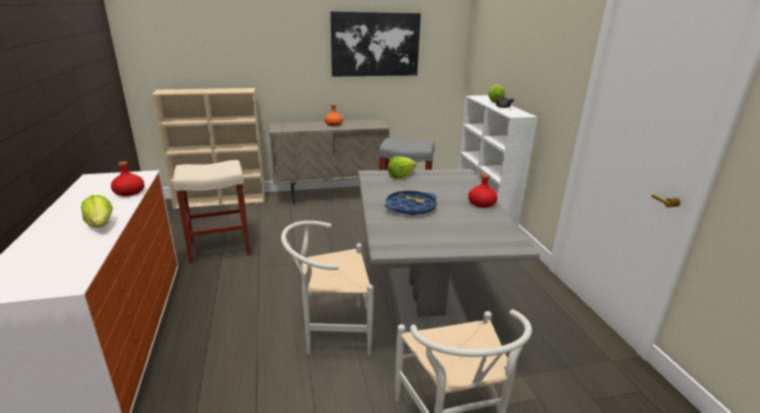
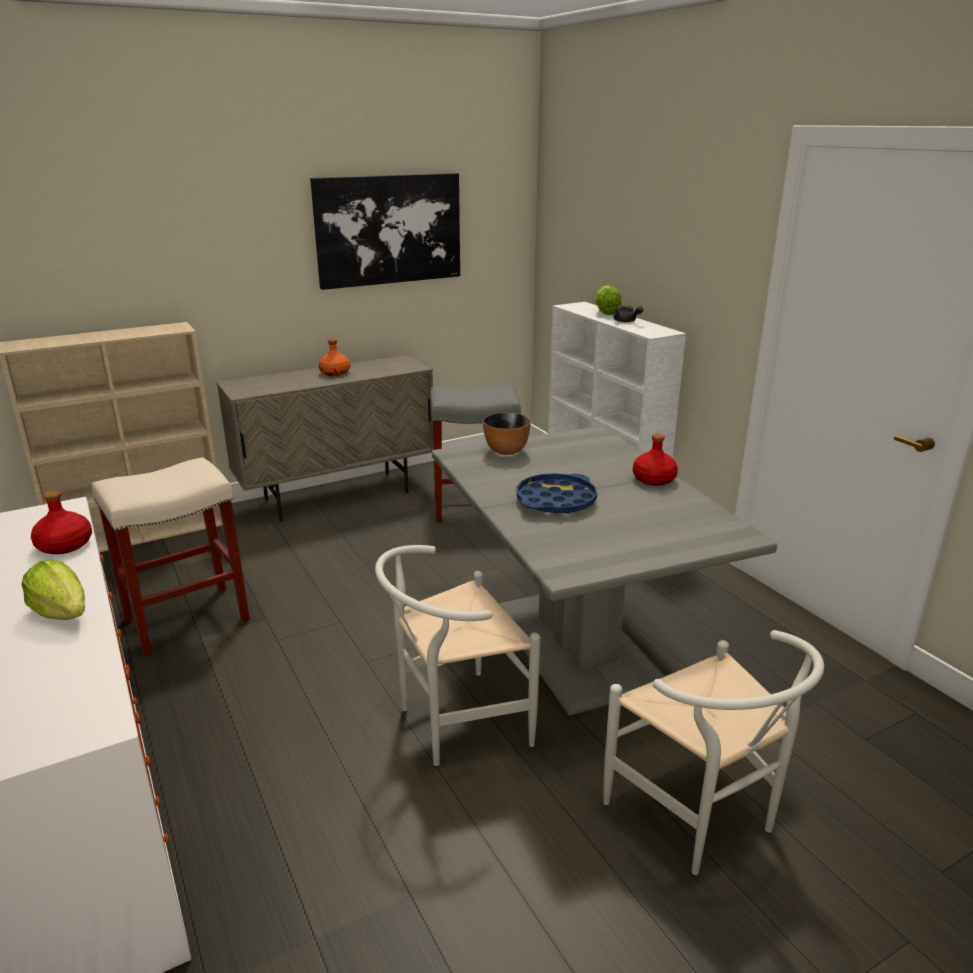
camera: 15 degrees left, 0 degrees up
lettuce [388,156,416,178] -> bowl [483,413,531,455]

